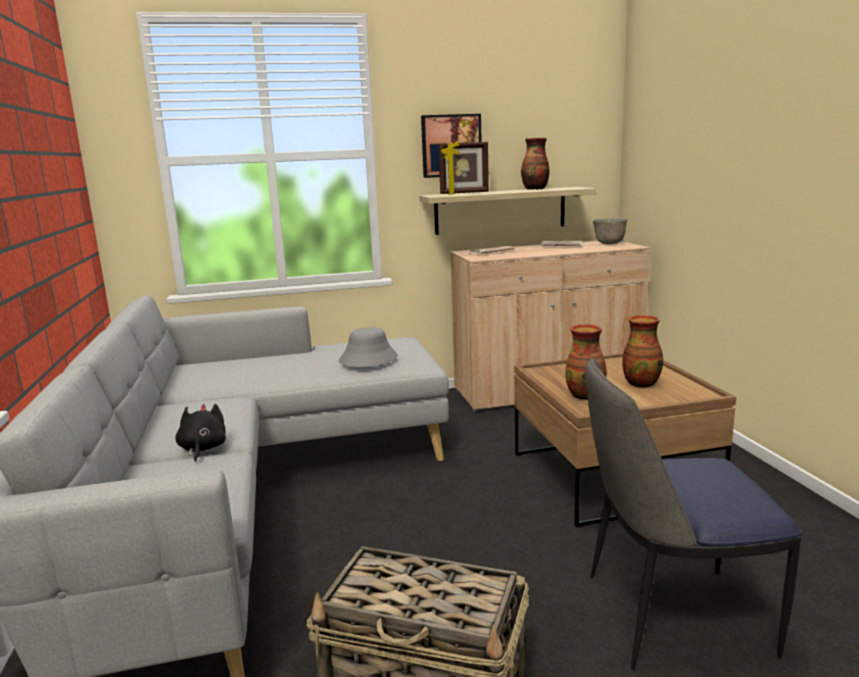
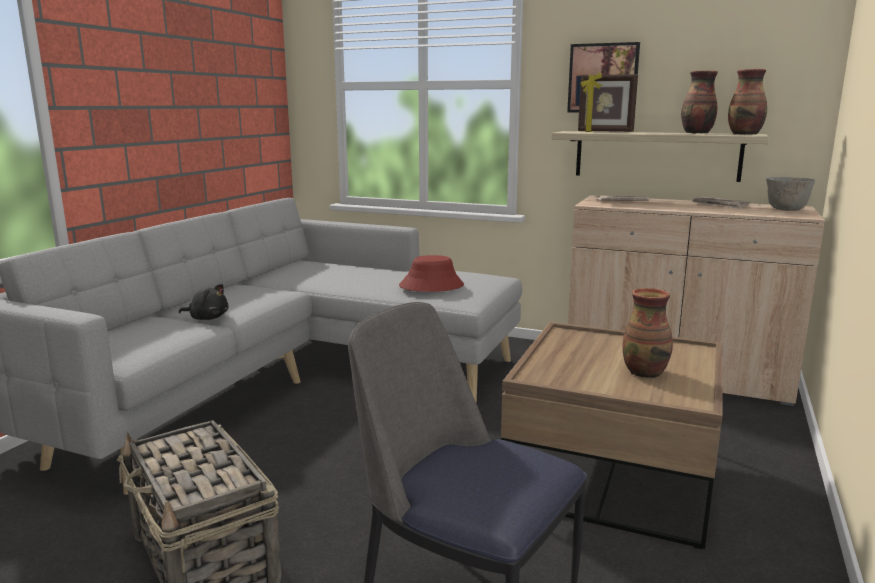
camera: 35 degrees right, 0 degrees up
black plush toy [175,404,226,462] -> black plush toy turned 75 degrees clockwise [179,284,228,320]
grey hat [339,327,398,367] -> red hat [399,255,464,292]
vase [565,324,607,400] -> vase moved to [728,69,767,135]

